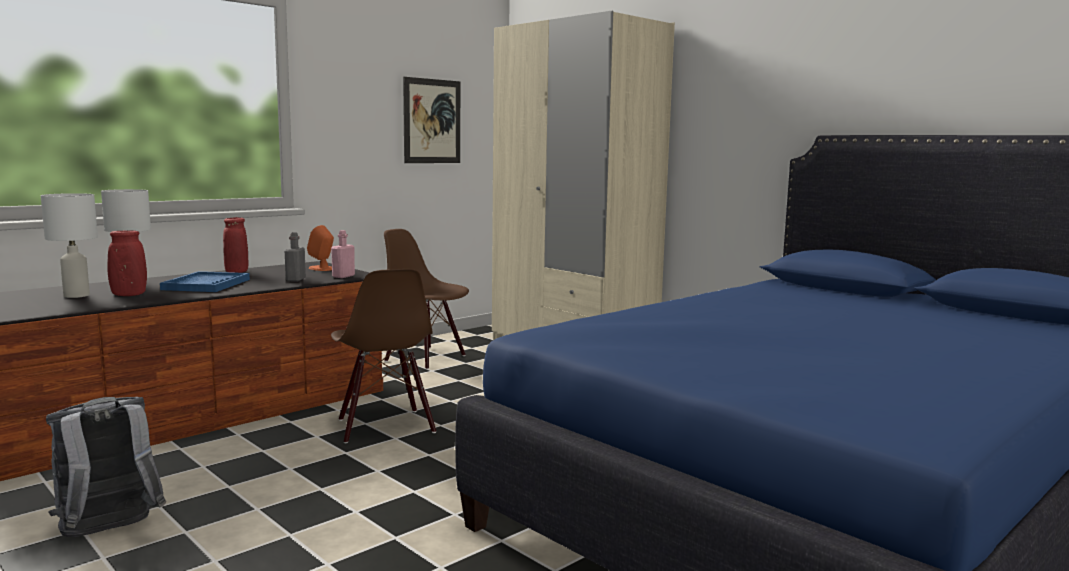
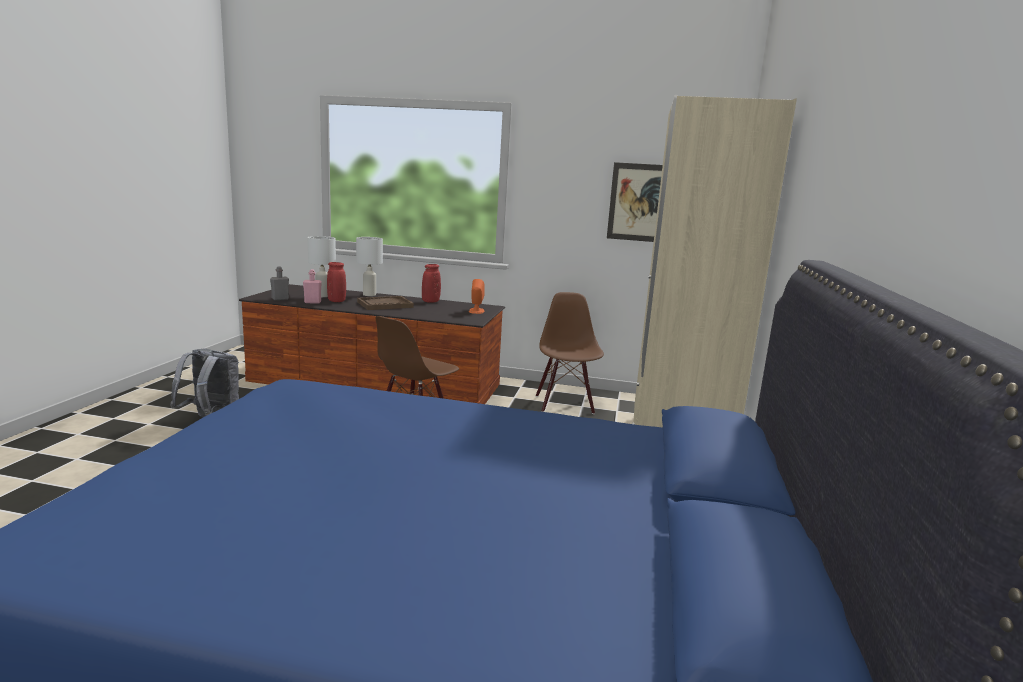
camera: 55 degrees right, 5 degrees up
blue tray [160,271,250,292] -> brown tray [357,296,414,310]
grey bottle [285,232,306,281] -> grey bottle moved to [270,266,289,300]
pink bottle [331,230,355,278] -> pink bottle moved to [303,269,322,304]

